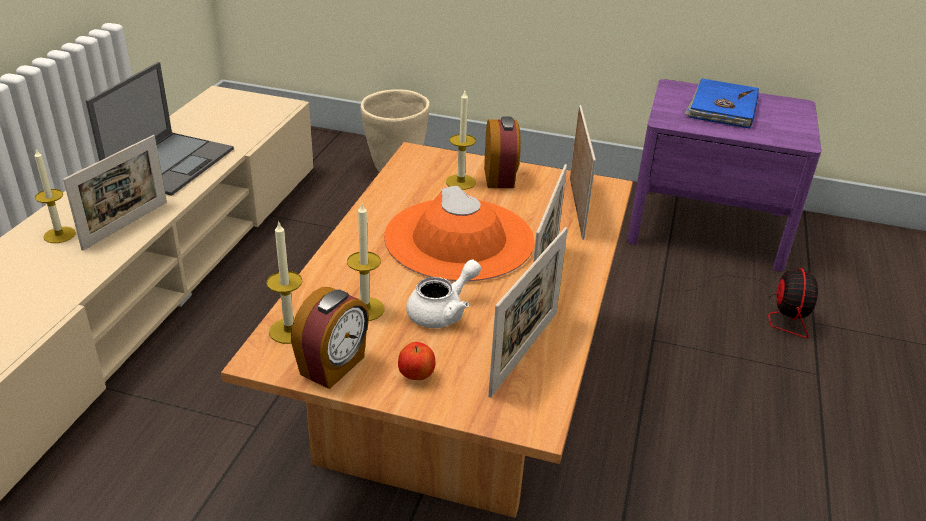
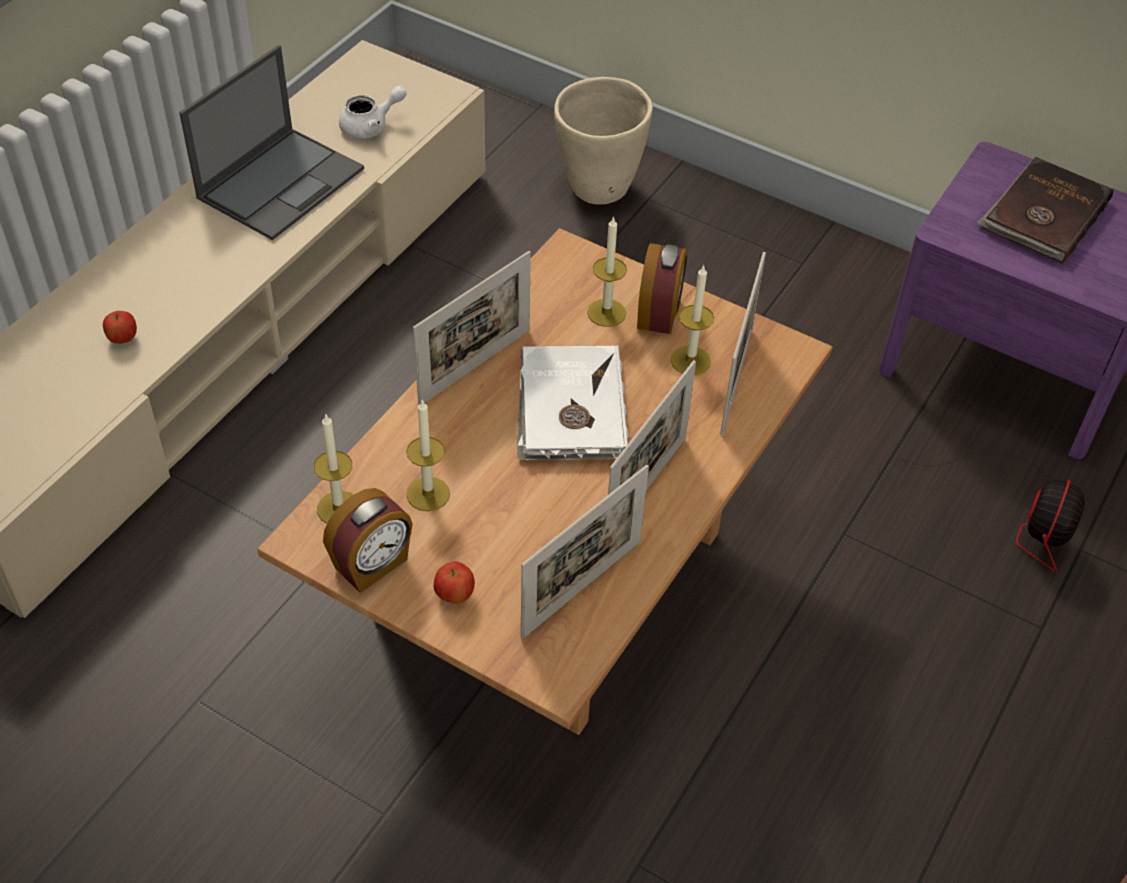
camera: 15 degrees right, 15 degrees up
candle [34,149,76,243] -> candle moved to [671,265,714,375]
picture frame [63,135,167,251] -> picture frame moved to [413,251,531,405]
orange hat [384,186,535,281] -> white book [517,345,628,460]
white teapot [406,260,481,328] -> white teapot moved to [339,86,407,139]
blue book [684,78,759,129] -> brown book [977,157,1113,264]
none -> apple [103,311,137,344]

